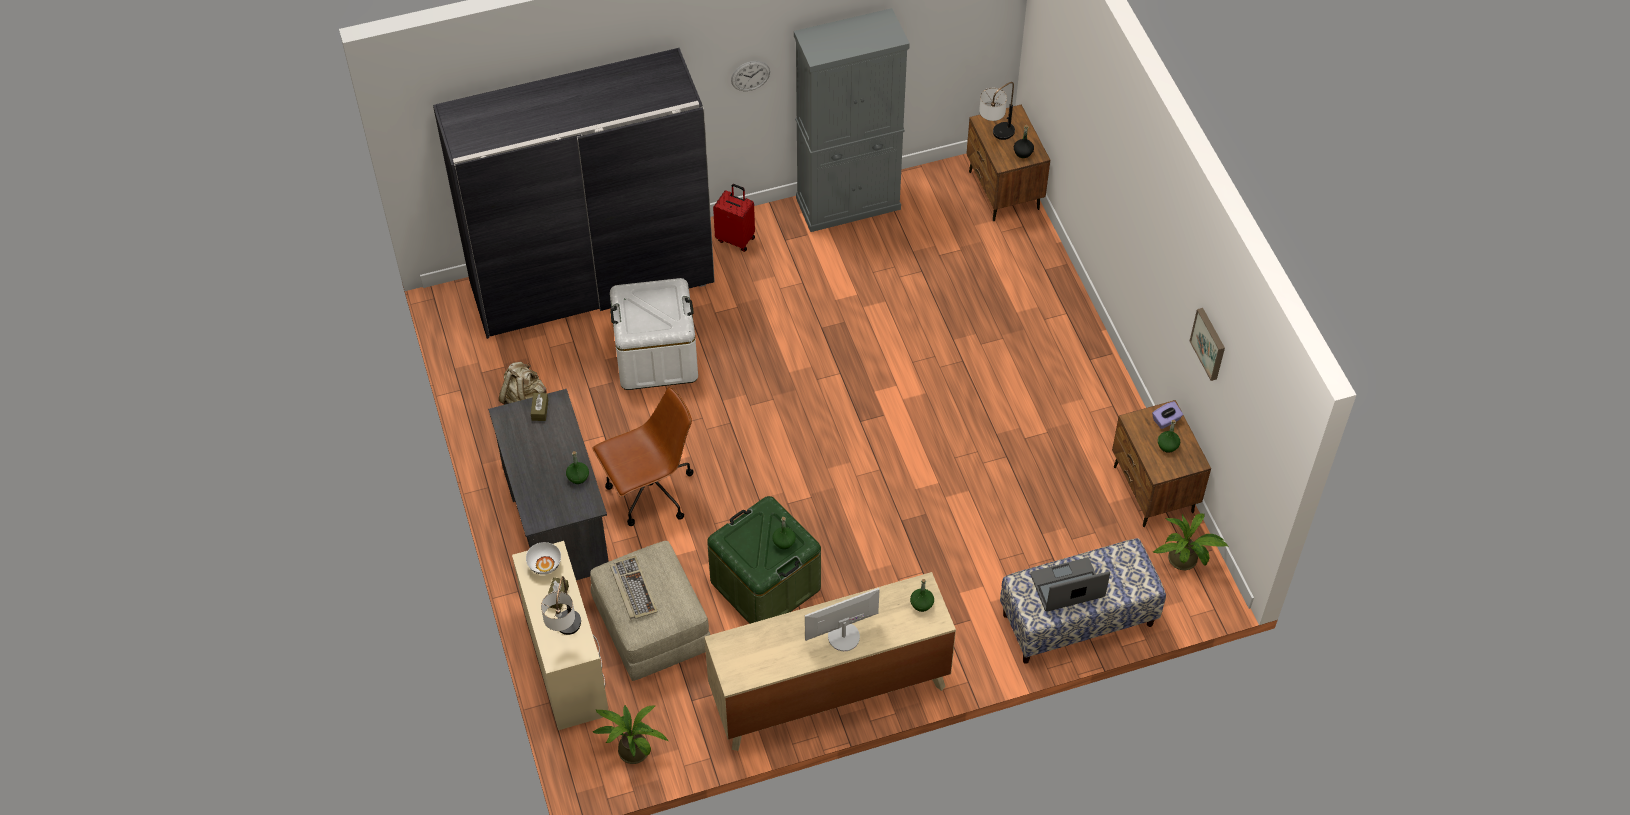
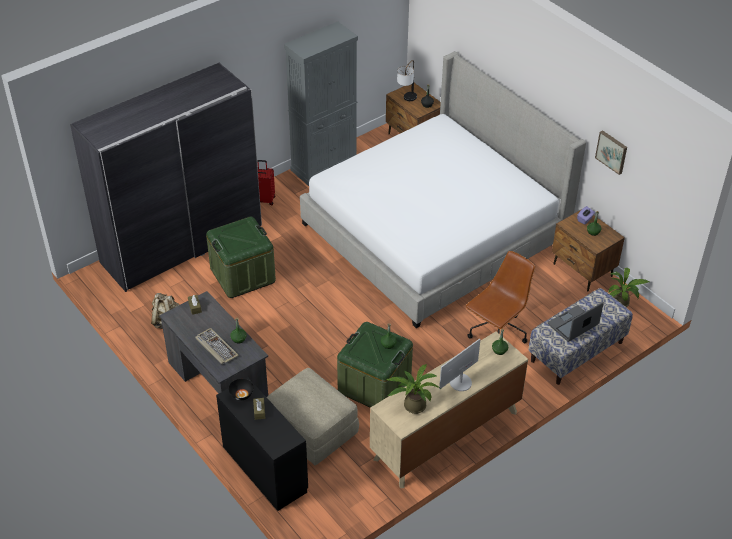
camera: 20 degrees left, 10 degrees down
beige desk [512,541,609,730] -> black desk [216,378,308,511]
white bowl [526,542,561,575] -> black bowl [229,379,254,400]
table lamp [541,576,581,635] -> none
potted plant [592,704,669,764] -> potted plant moved to [386,364,440,414]
brown office chair [593,387,693,526] -> brown office chair moved to [465,251,535,343]
white storage box [610,278,698,390] -> green storage box [206,216,276,298]
keyboard [610,556,658,619] -> keyboard moved to [195,328,239,364]
wall clock [731,61,770,91] -> none
none -> bed [300,51,586,328]

